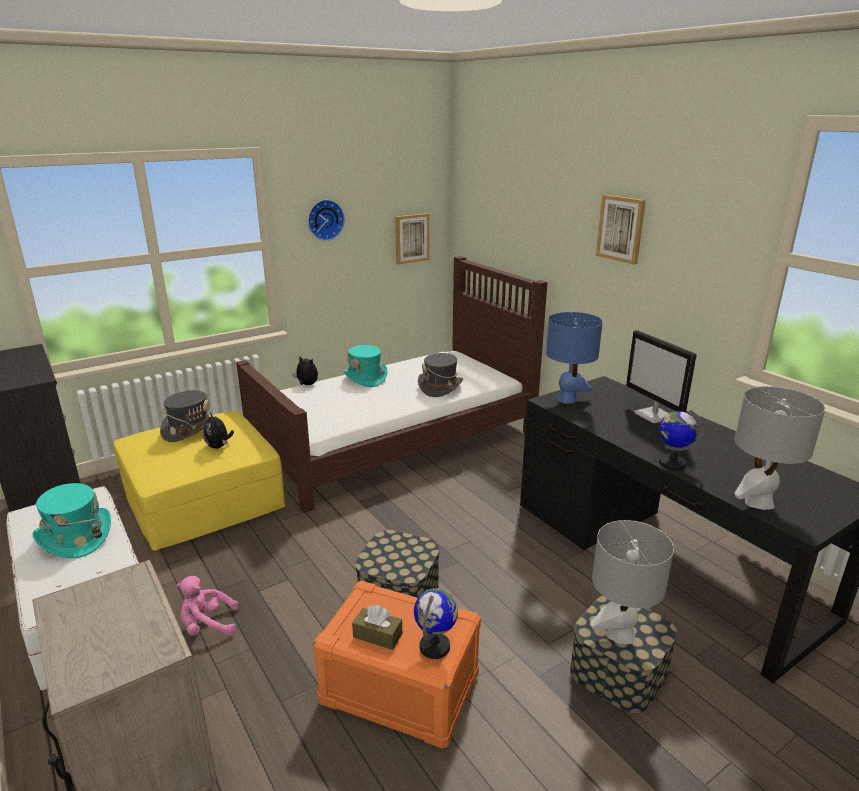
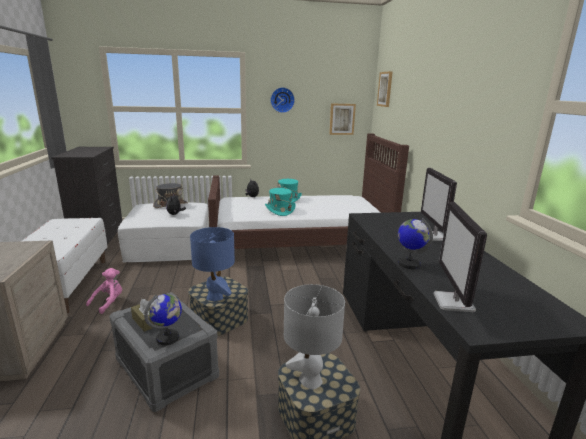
camera: 25 degrees right, 5 degrees down
turquoise hat [33,483,111,558] -> turquoise hat moved to [265,188,296,216]
yellow ottoman [113,411,285,551] -> white ottoman [118,202,209,263]
pink plush toy [177,576,239,636] -> pink plush toy turned 105 degrees clockwise [86,268,122,314]
orange storage box [313,581,481,749] -> grey storage box [109,292,219,412]
grey hat [418,353,463,397] -> none
blue table lamp [546,312,603,404] -> blue table lamp moved to [190,227,235,301]
picture [596,195,646,264] -> picture moved to [377,71,393,107]
grey table lamp [734,386,825,510] -> monitor [433,202,487,312]

